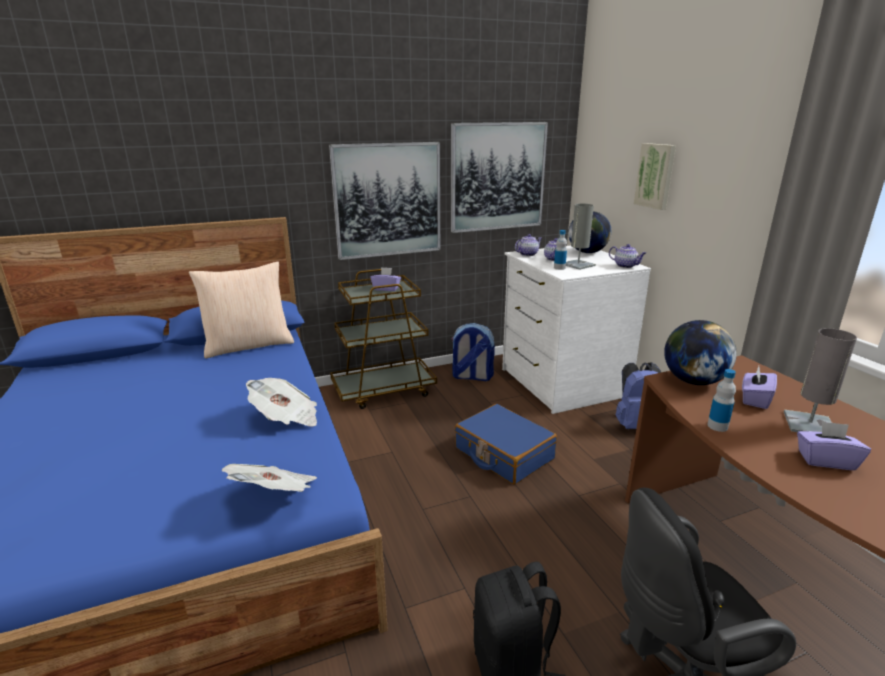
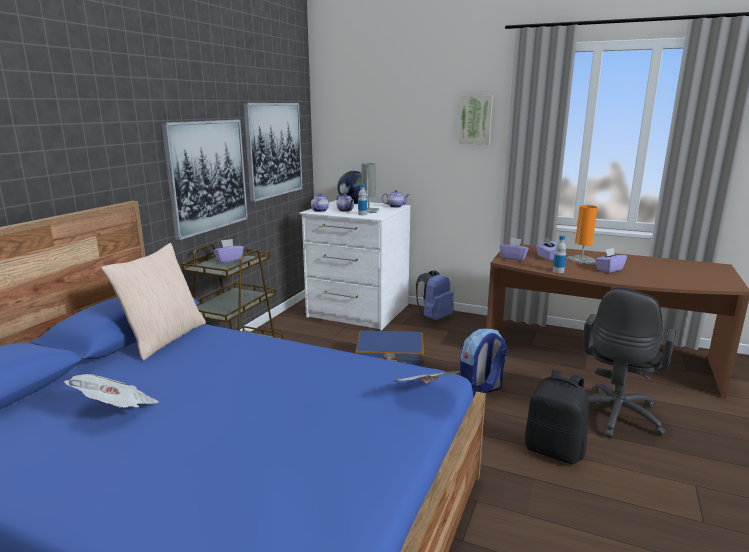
camera: 45 degrees left, 5 degrees down
newspaper [246,378,317,426] -> newspaper moved to [64,374,159,408]
backpack [451,323,495,381] -> backpack moved to [460,329,507,397]
picture [634,143,676,210] -> picture moved to [458,96,493,144]
globe [664,320,737,385] -> purple tissue box [500,238,529,261]
grey table lamp [784,328,857,432] -> orange table lamp [566,205,597,264]

